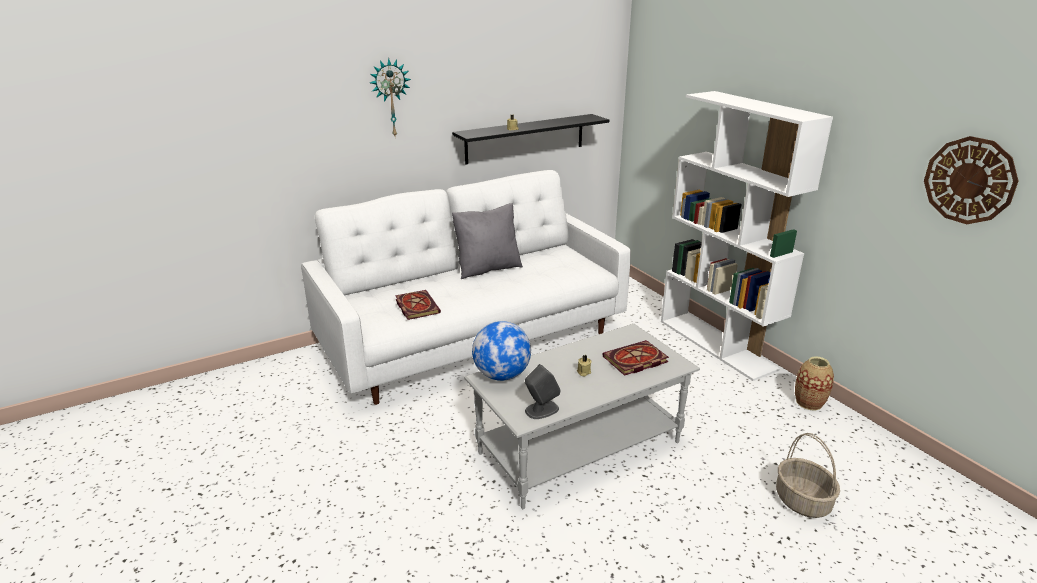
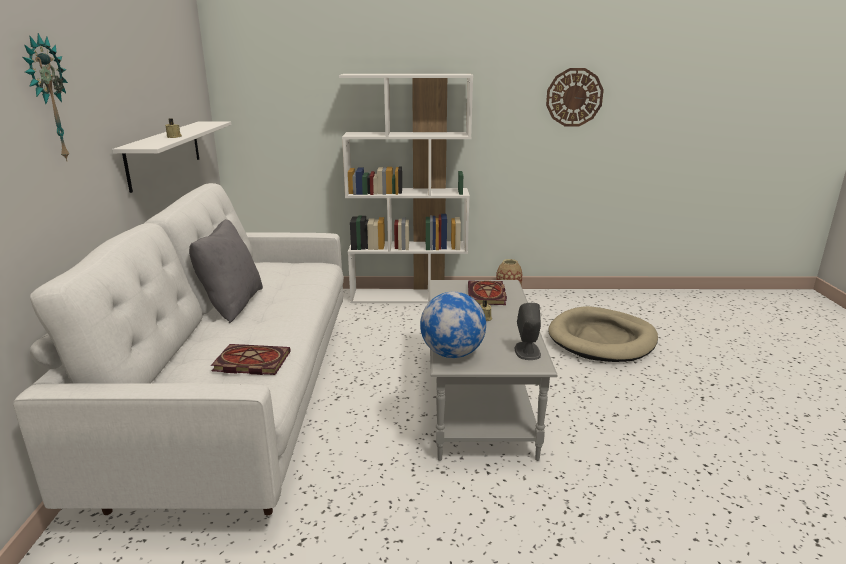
camera: 60 degrees left, 5 degrees down
black shelf [452,114,609,165] -> white shelf [112,121,231,193]
basket [776,433,840,518] -> beige dog bed [549,306,658,362]

